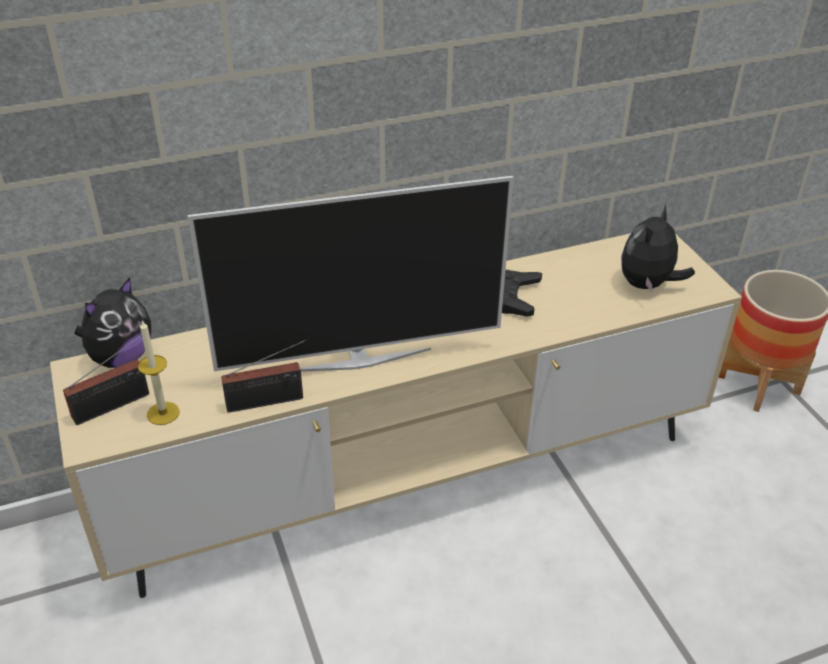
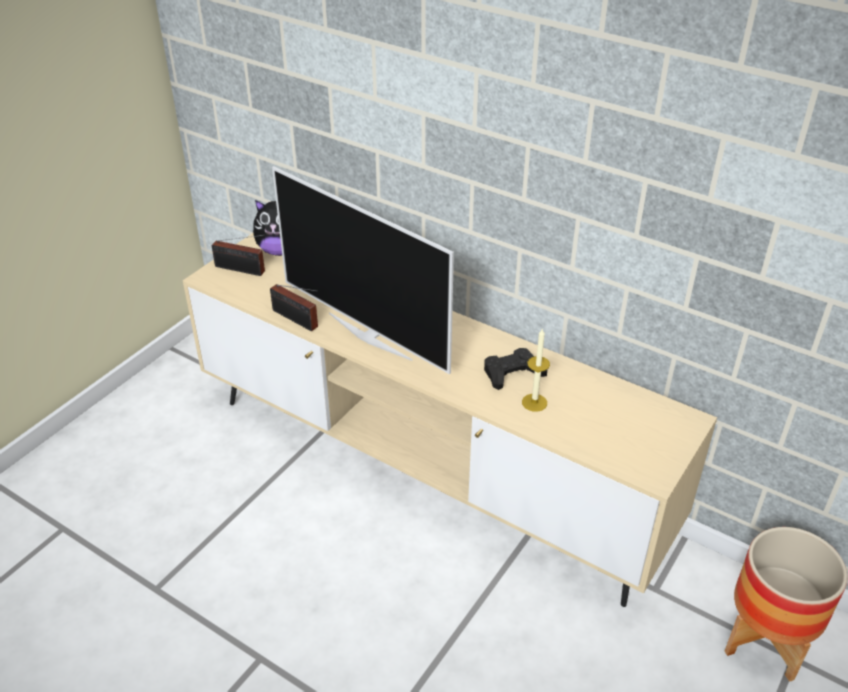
camera: 55 degrees right, 0 degrees up
candle [138,320,180,425] -> candle moved to [522,328,550,412]
plush toy [621,205,695,292] -> none

